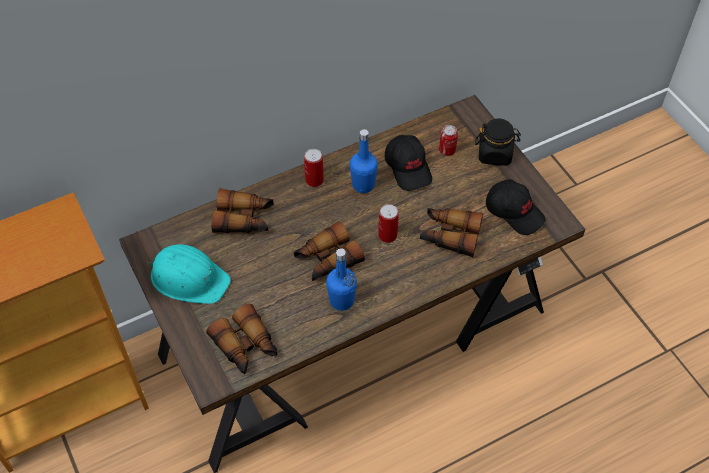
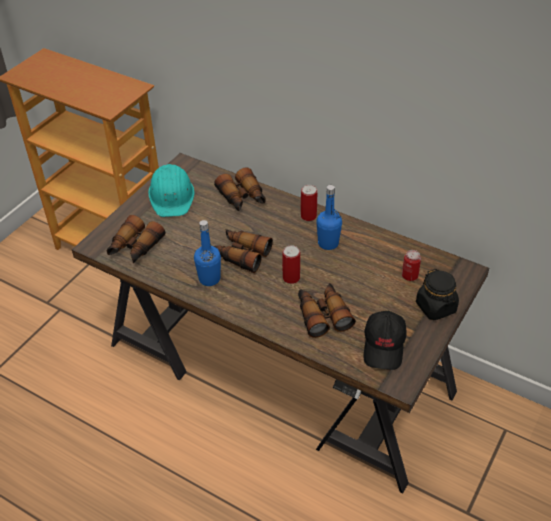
camera: 60 degrees right, 10 degrees down
black cap [385,135,432,191] -> none

